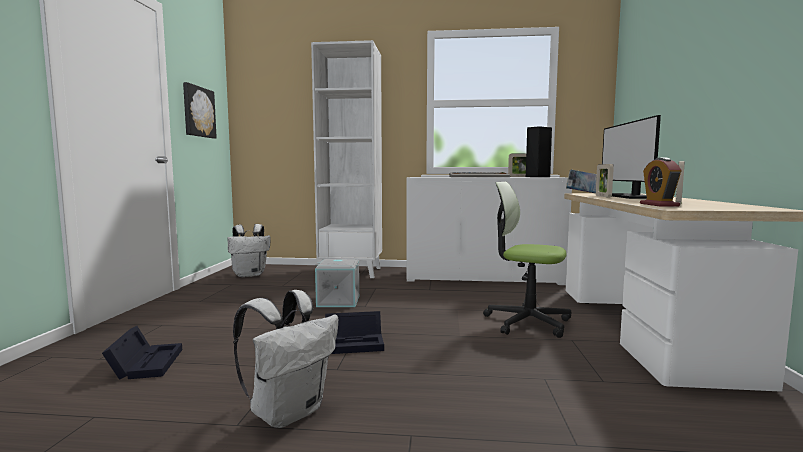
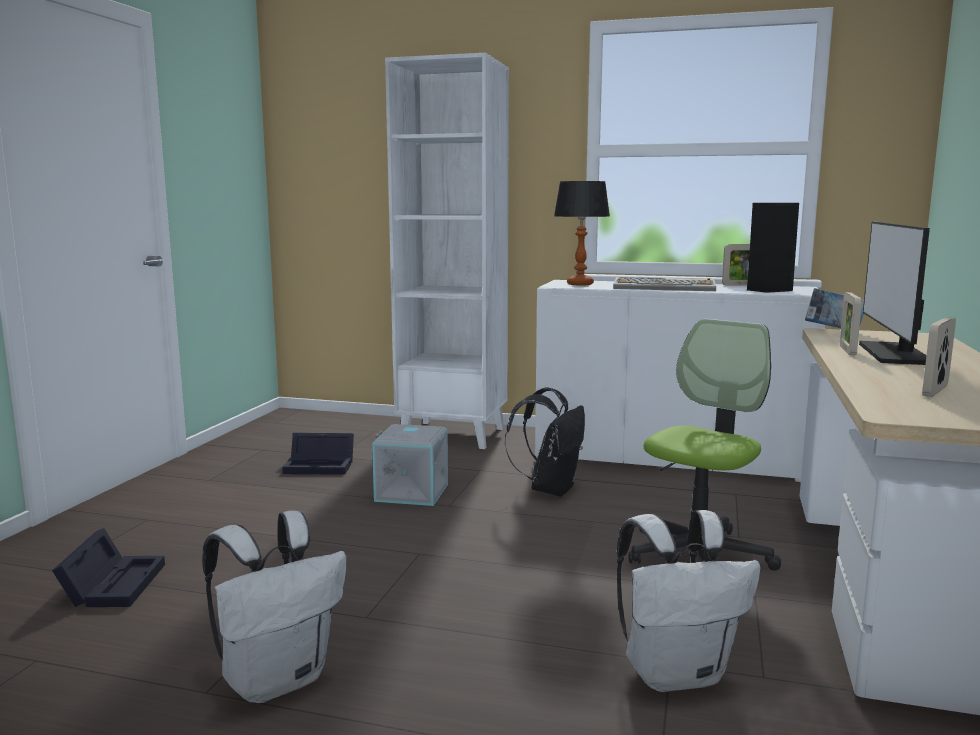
camera: 10 degrees right, 5 degrees up
picture [183,82,217,138] -> none
white backpack [227,224,271,277] -> white backpack moved to [617,510,761,692]
black storage box [325,311,384,354] -> black storage box moved to [282,433,354,475]
office chair [483,182,571,338] -> office chair turned 90 degrees clockwise [628,319,781,571]
alarm clock [640,158,682,207] -> none
none -> black backpack [505,387,585,497]
none -> table lamp [554,181,610,285]

